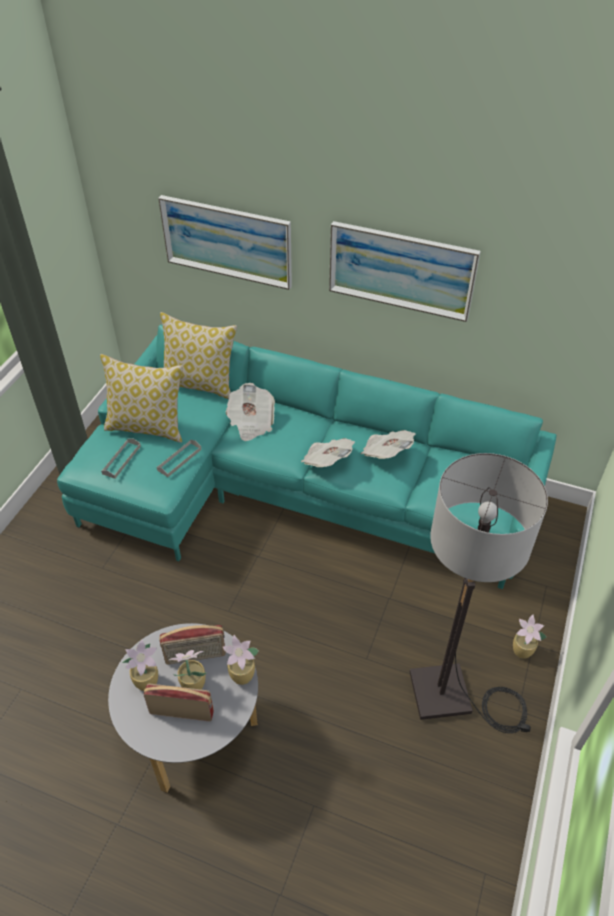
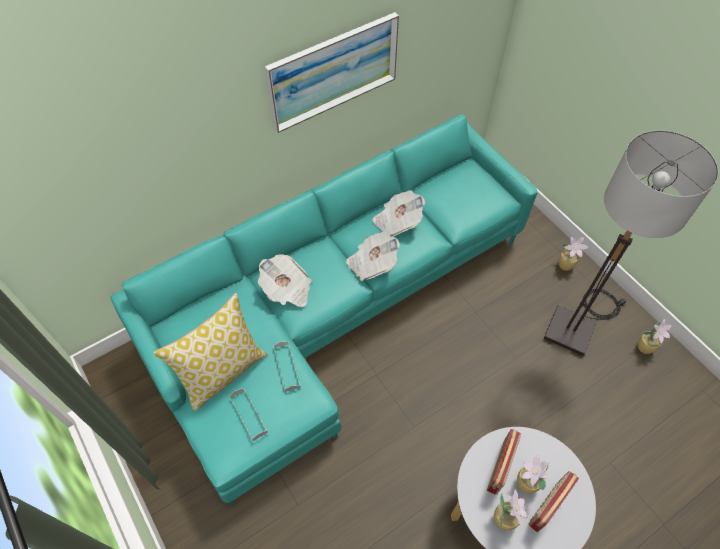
camera: 55 degrees left, 10 degrees up
picture [158,195,292,290] -> none
pillow [160,312,237,399] -> none
potted plant [223,634,259,685] -> potted plant moved to [638,319,672,354]

